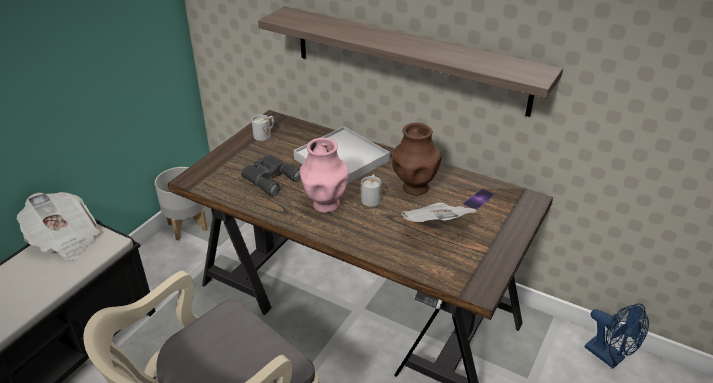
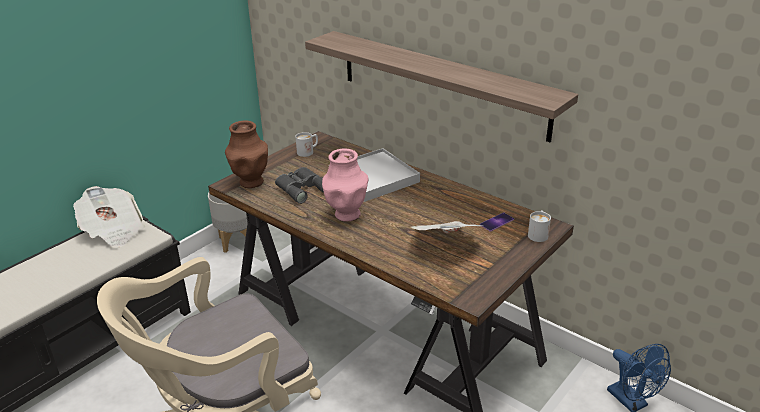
camera: 10 degrees right, 5 degrees down
white mug [361,174,381,207] -> white mug moved to [528,210,551,242]
brown vase [392,123,442,195] -> brown vase moved to [225,121,268,188]

